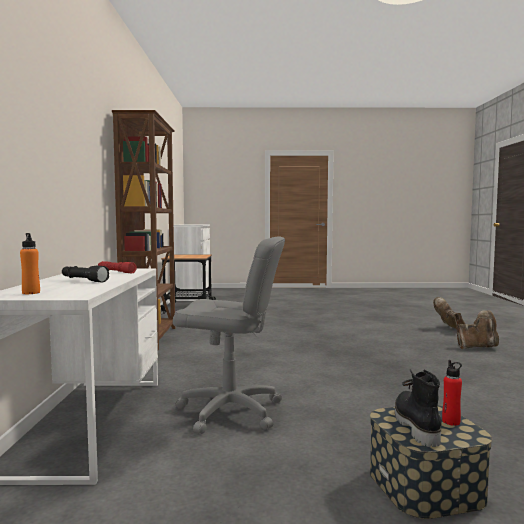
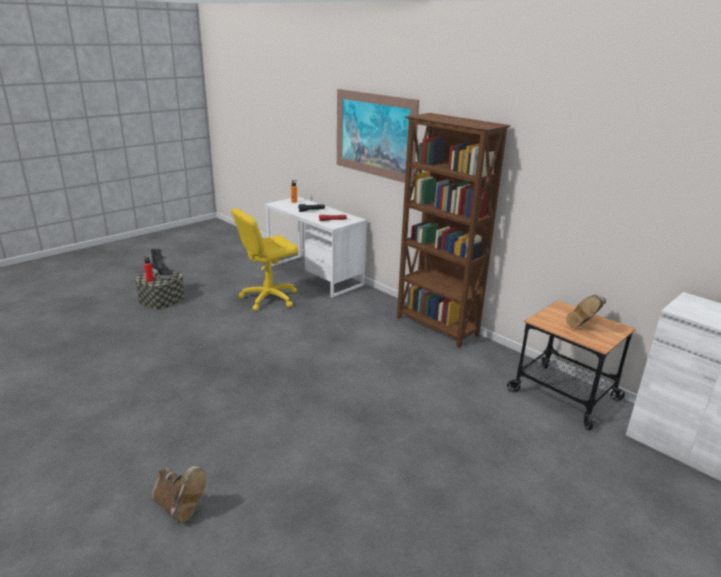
camera: 135 degrees right, 20 degrees up
grey office chair [173,236,285,434] -> yellow office chair [231,208,299,311]
brown boot [457,310,499,349] -> brown boot moved to [566,295,606,328]
none -> picture [337,89,419,184]

